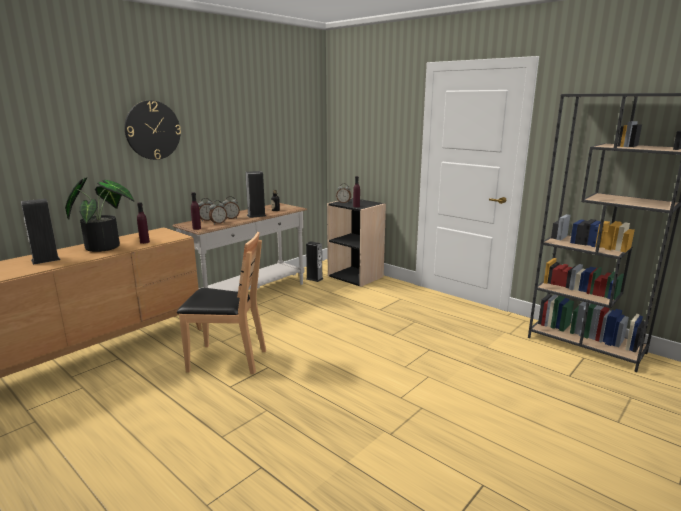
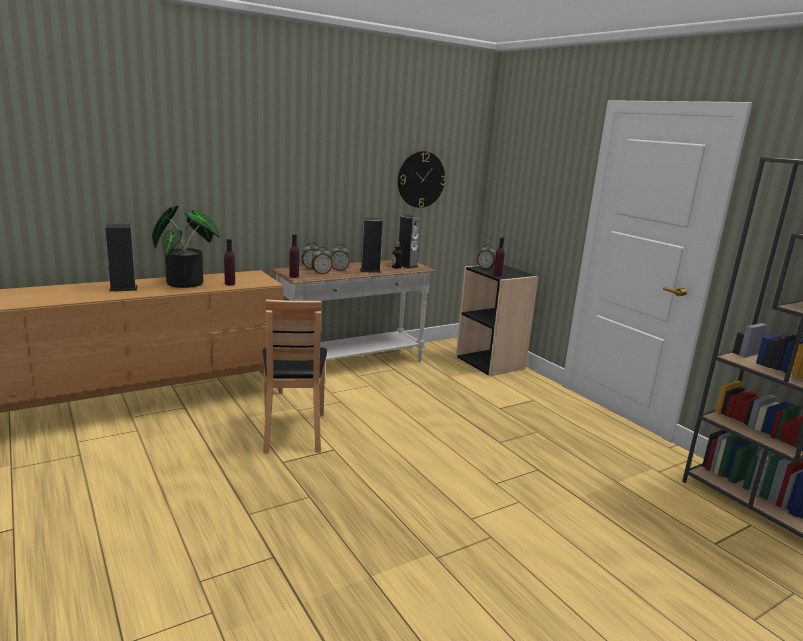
camera: 15 degrees right, 0 degrees up
wall clock [125,100,181,160] -> wall clock moved to [398,151,446,208]
brown chair [177,232,266,374] -> brown chair turned 60 degrees clockwise [263,300,327,453]
speaker [306,241,323,282] -> speaker moved to [399,215,421,269]

